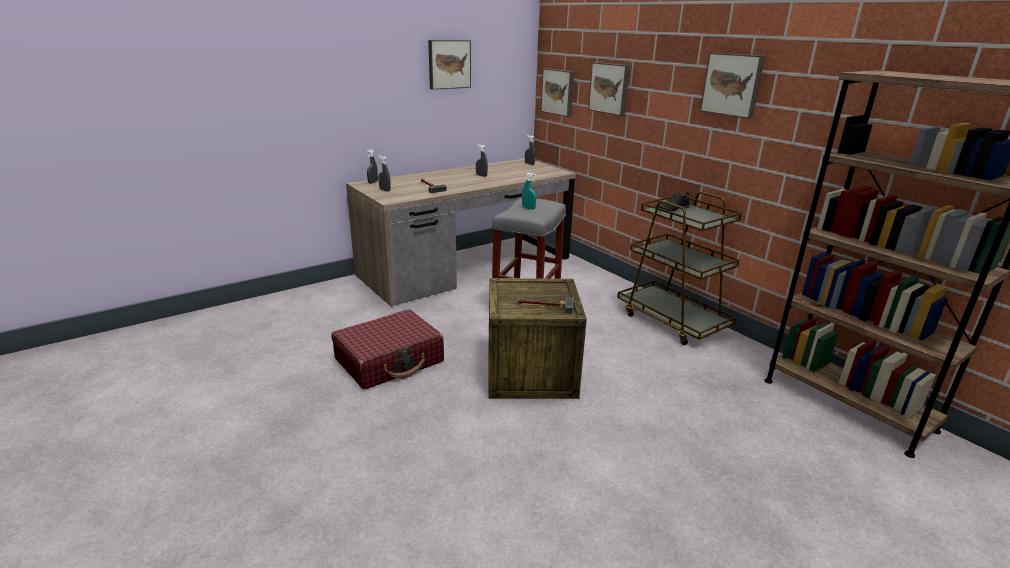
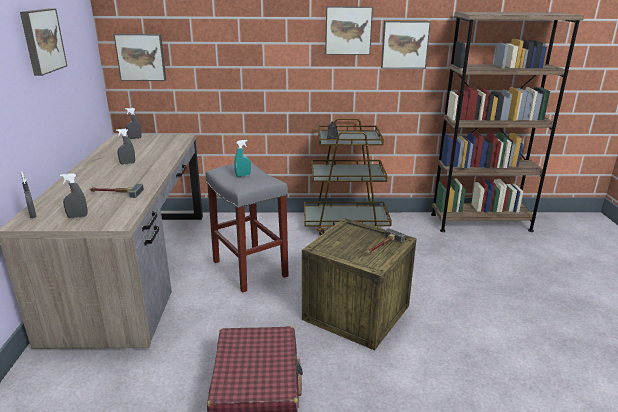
camera: 55 degrees left, 0 degrees up
picture [588,62,630,116] -> picture moved to [381,21,431,69]

